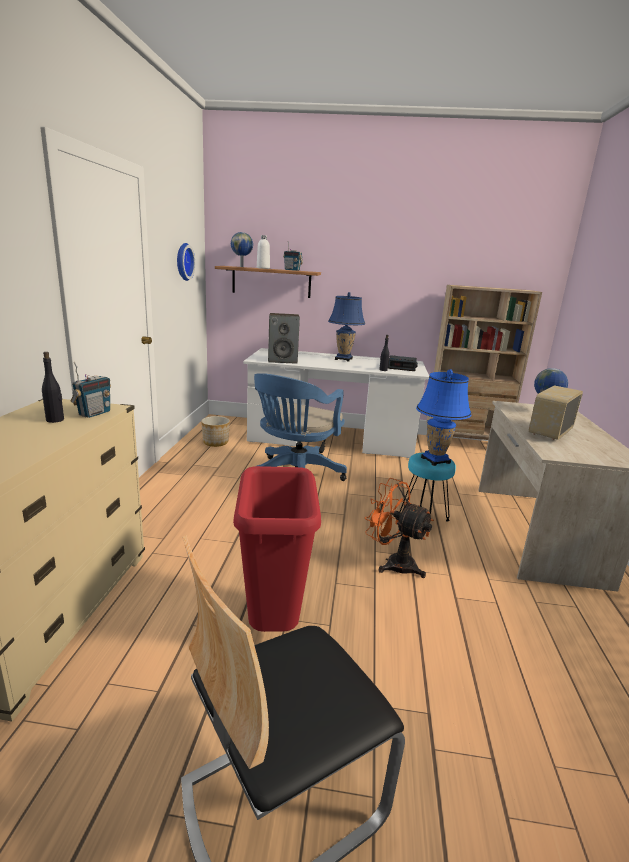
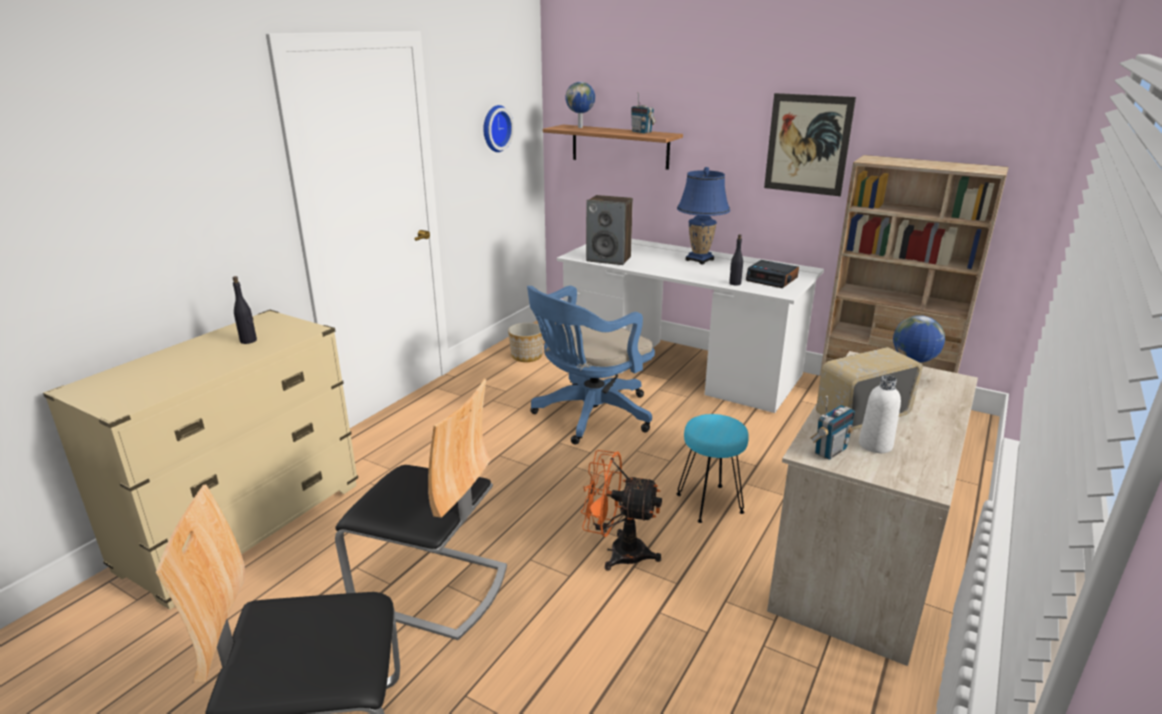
camera: 25 degrees right, 5 degrees up
radio [71,362,111,418] -> radio moved to [810,396,855,460]
red trash can [233,466,321,632] -> chair [335,379,507,640]
white bottle [257,235,270,269] -> white bottle moved to [859,375,901,453]
orange fan [365,478,434,578] -> orange fan turned 45 degrees counterclockwise [581,450,662,571]
blue table lamp [416,369,471,466] -> none
none -> picture [764,93,856,196]

